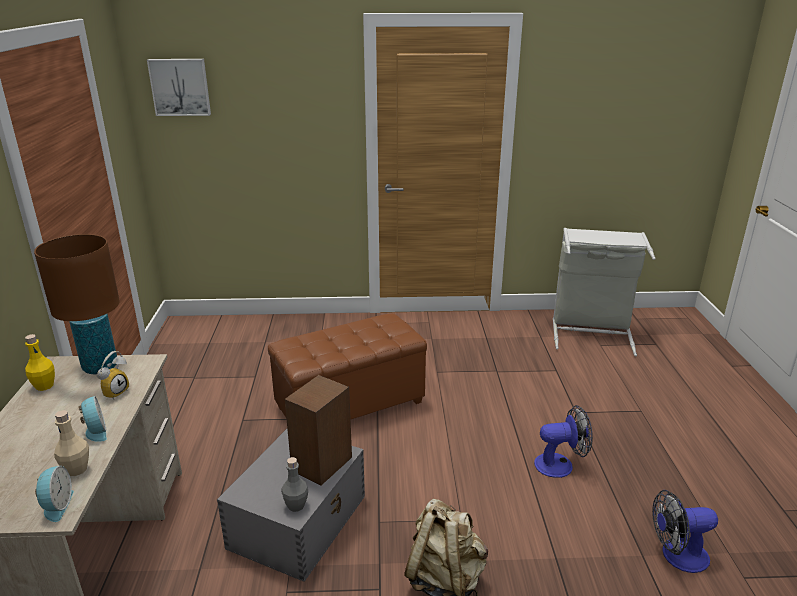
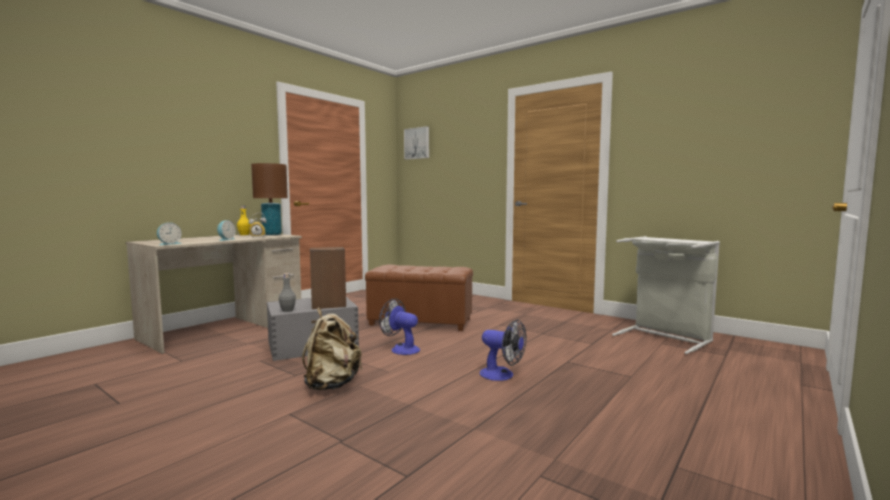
camera: 40 degrees right, 20 degrees down
beige bottle [54,410,89,476] -> none
fan [652,490,718,573] -> fan moved to [379,298,420,355]

